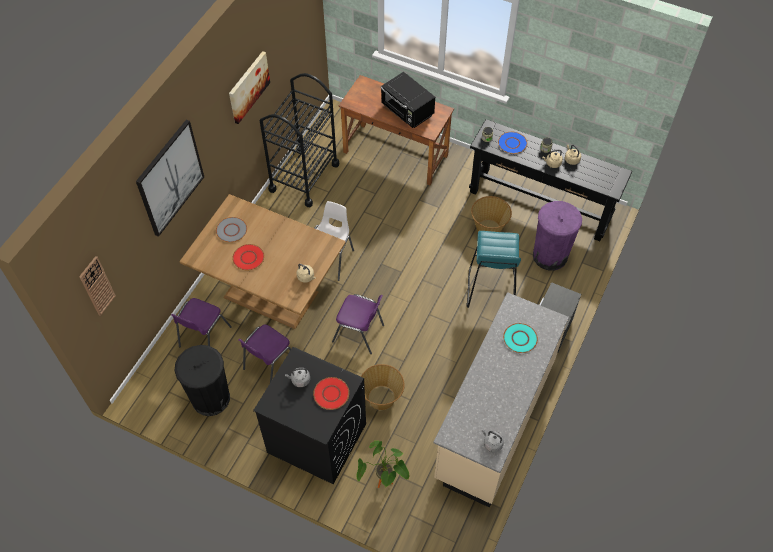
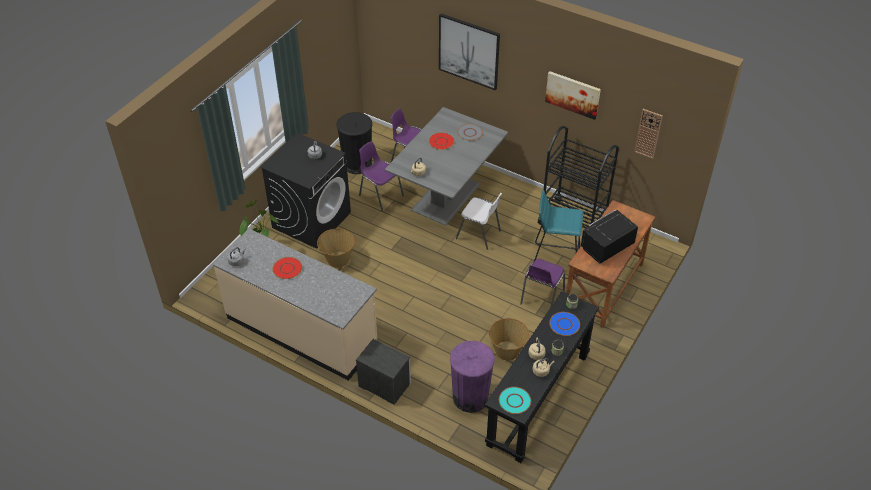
camera: 95 degrees right, 10 degrees down
wall clock [79,256,116,316] -> wall clock moved to [634,109,663,159]
brown dining table [180,194,346,329] -> grey dining table [385,107,508,225]
red plate [313,377,349,410] -> red plate moved to [272,257,302,279]
purple chair [332,294,384,354] -> purple chair moved to [520,259,565,308]
turquoise stool [467,231,521,308] -> turquoise stool moved to [534,189,584,280]
turquoise plate [503,323,538,353] -> turquoise plate moved to [499,387,531,414]

